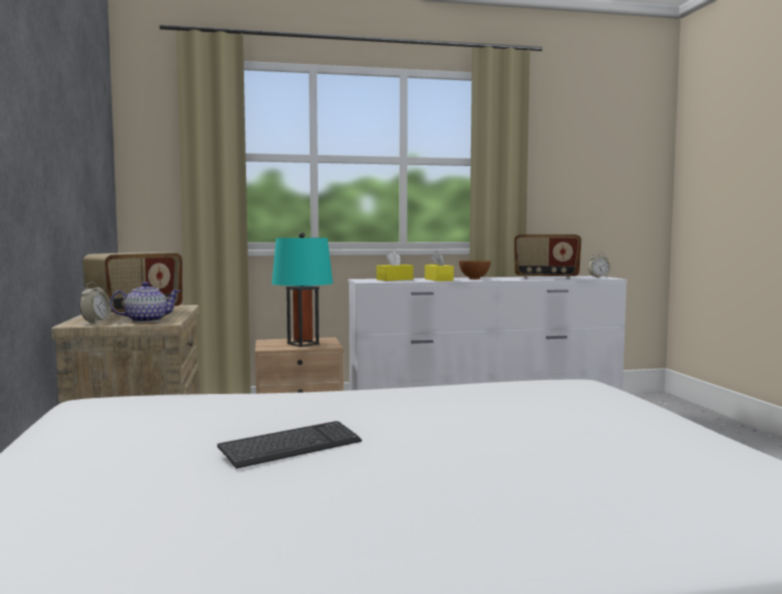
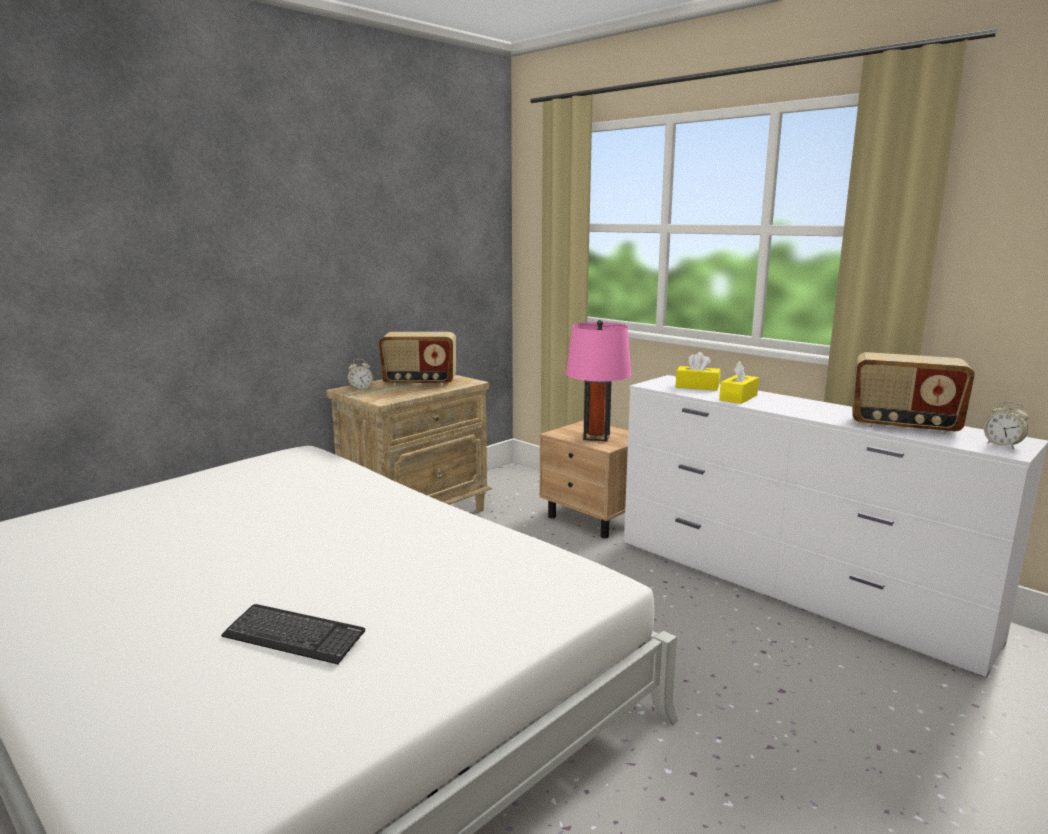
camera: 55 degrees right, 10 degrees up
teapot [110,282,180,323] -> none
keyboard [217,421,362,469] -> keyboard moved to [221,604,365,665]
turquoise table lamp [272,232,333,347] -> pink table lamp [566,320,631,441]
bowl [459,261,491,279] -> none
radio [514,234,581,279] -> radio turned 45 degrees counterclockwise [852,352,975,435]

